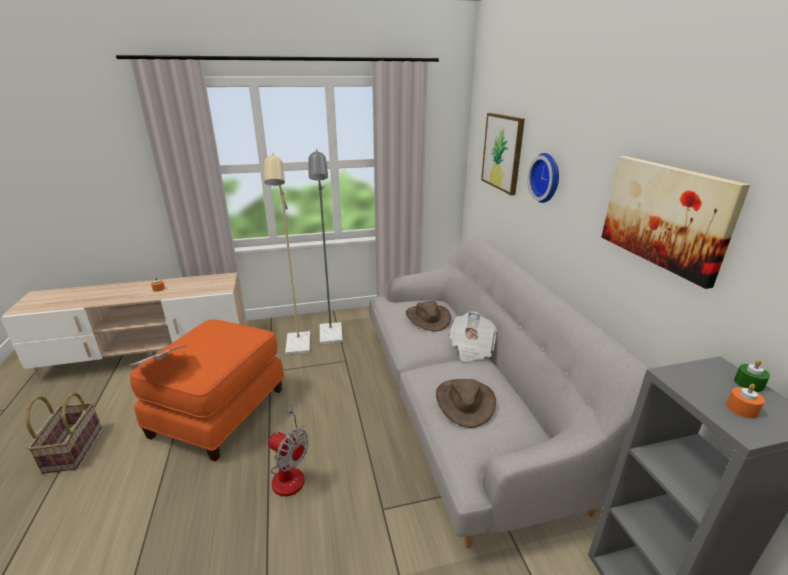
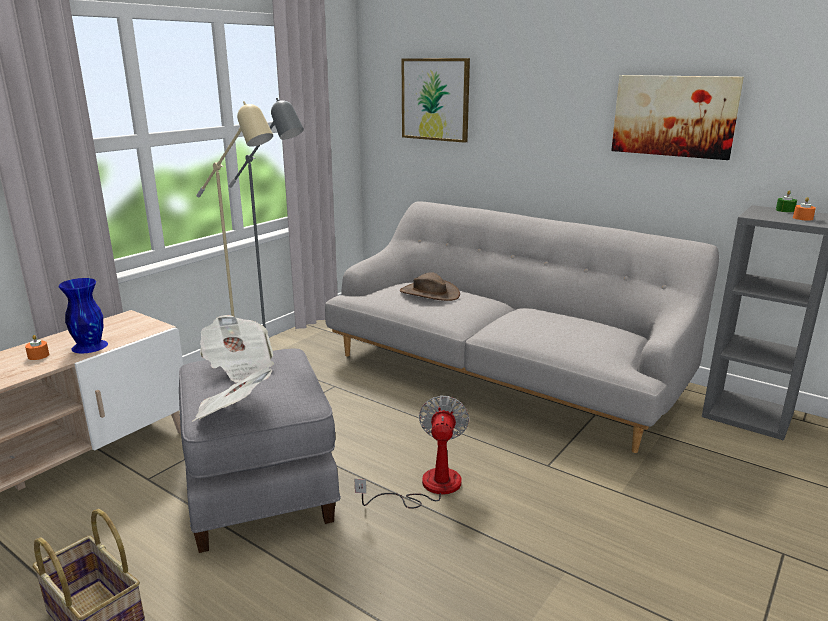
camera: 40 degrees left, 5 degrees down
orange ottoman [130,319,284,462] -> grey ottoman [179,349,341,553]
fan [268,405,309,496] -> fan turned 75 degrees counterclockwise [355,396,469,509]
brown hat [436,379,496,428] -> none
newspaper [449,311,497,362] -> newspaper moved to [200,315,274,383]
wall clock [528,153,559,203] -> none
none -> blue vase [59,278,108,353]

